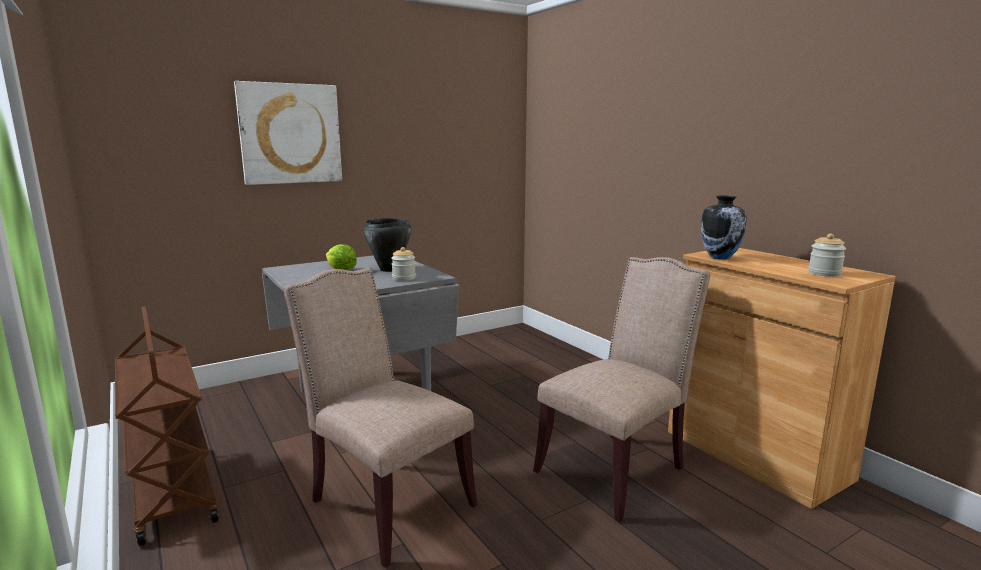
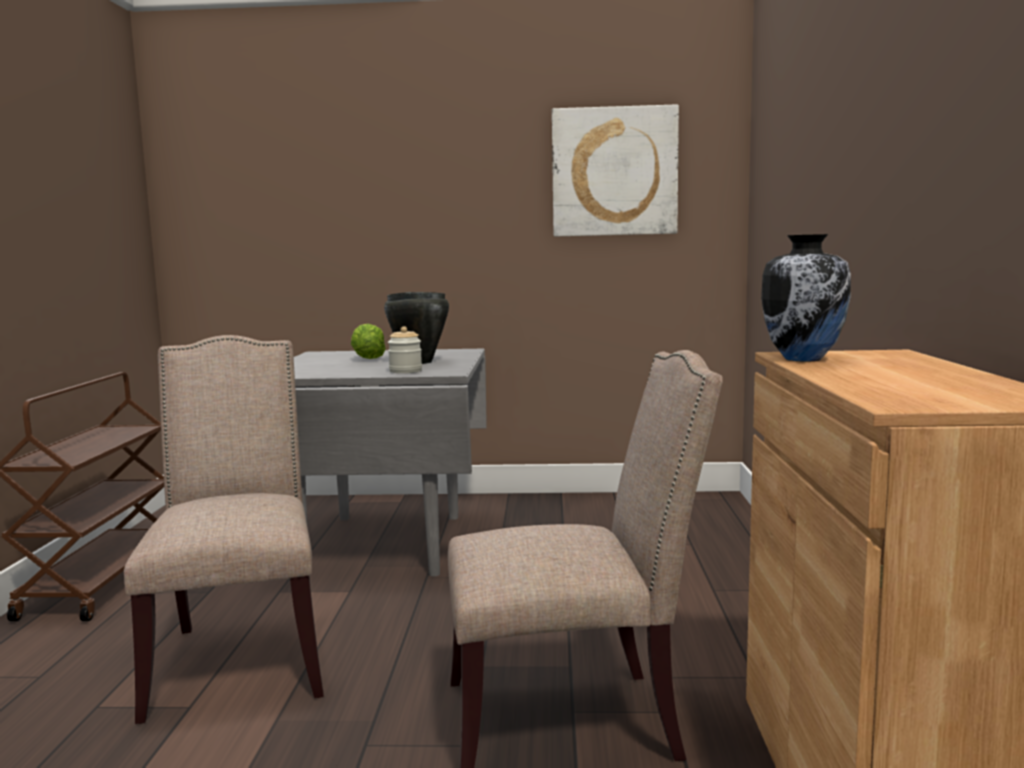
camera: 35 degrees right, 5 degrees down
picture [234,81,342,185] -> picture moved to [552,104,679,236]
jar [808,234,846,277] -> none

